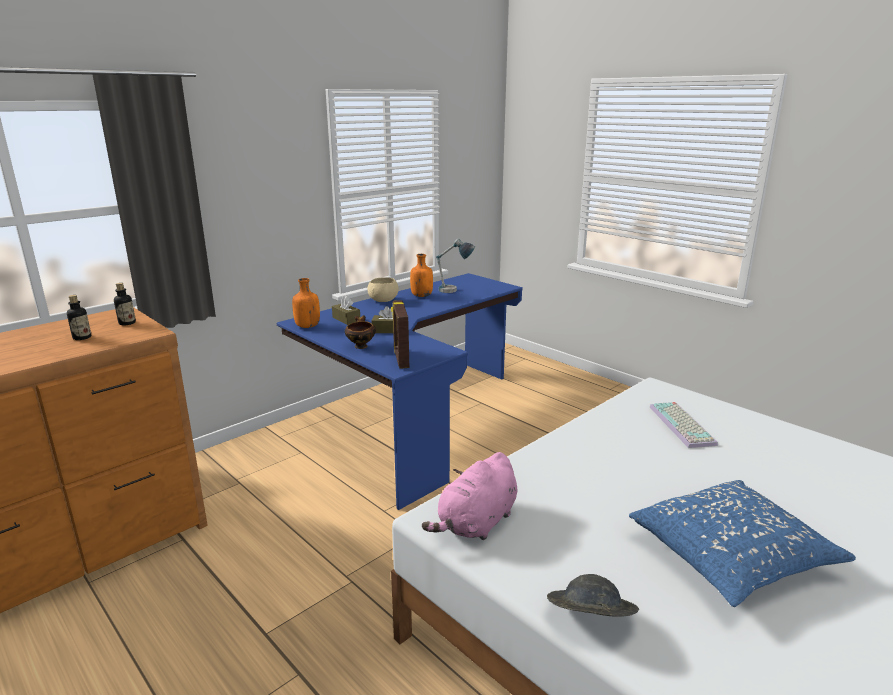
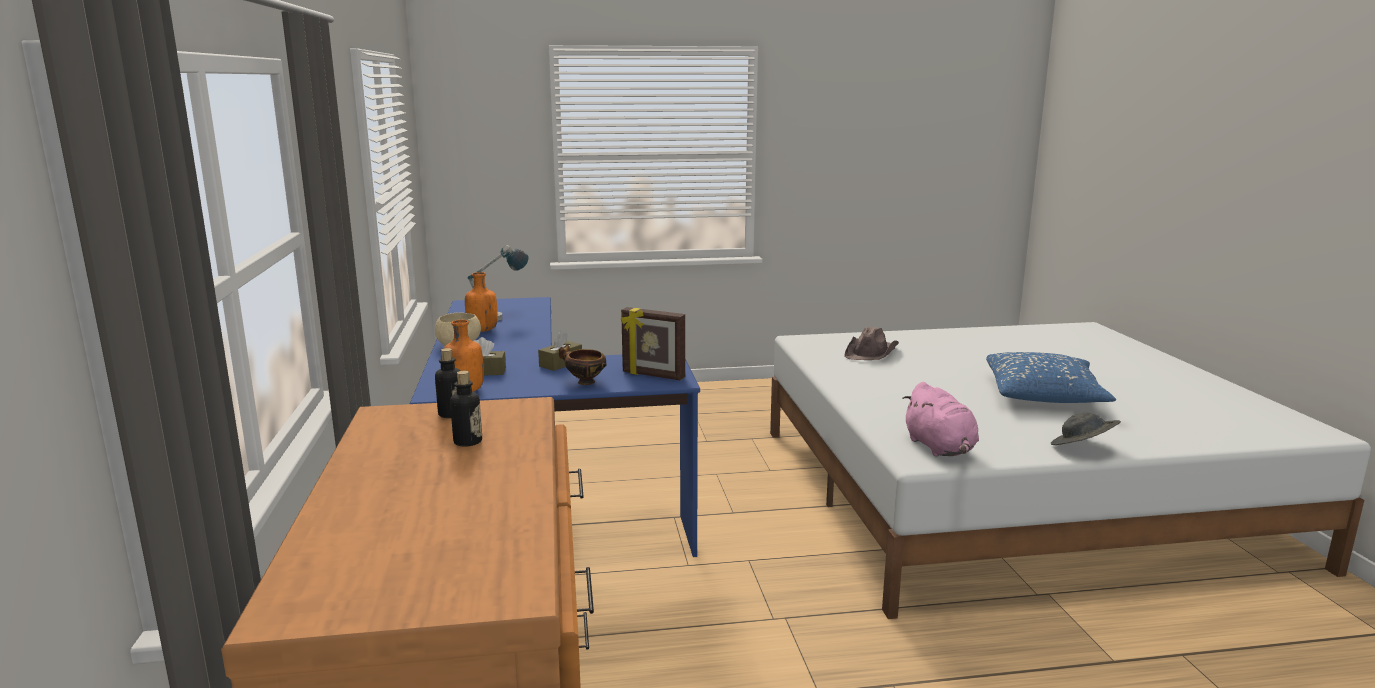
camera: 55 degrees left, 5 degrees down
keyboard [650,402,718,448] -> brown hat [844,327,899,360]

